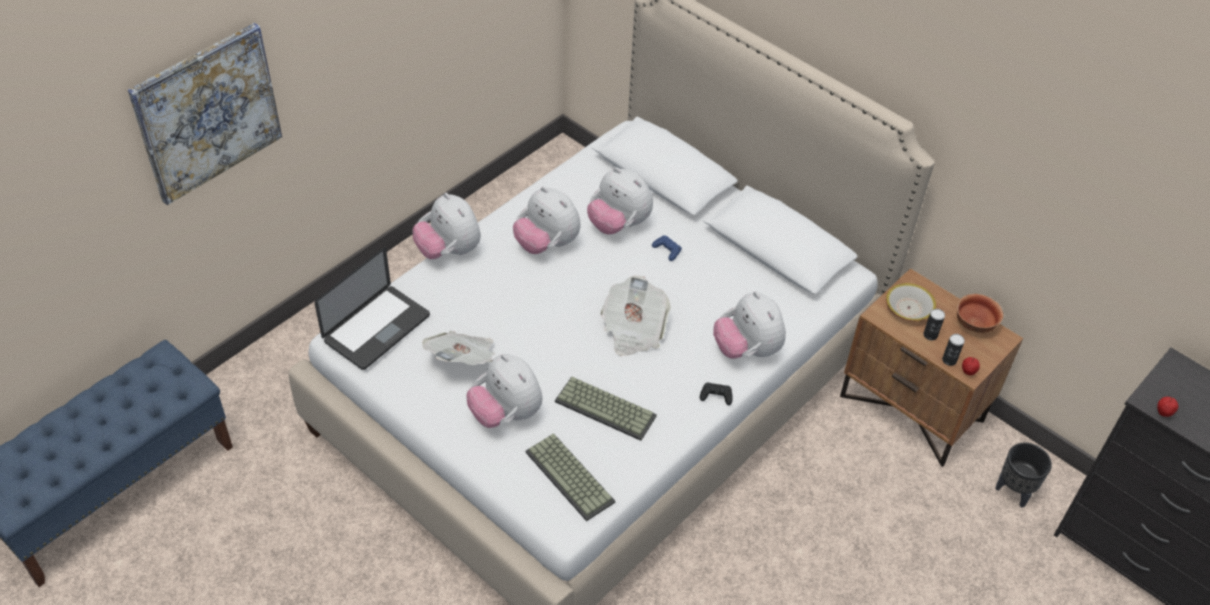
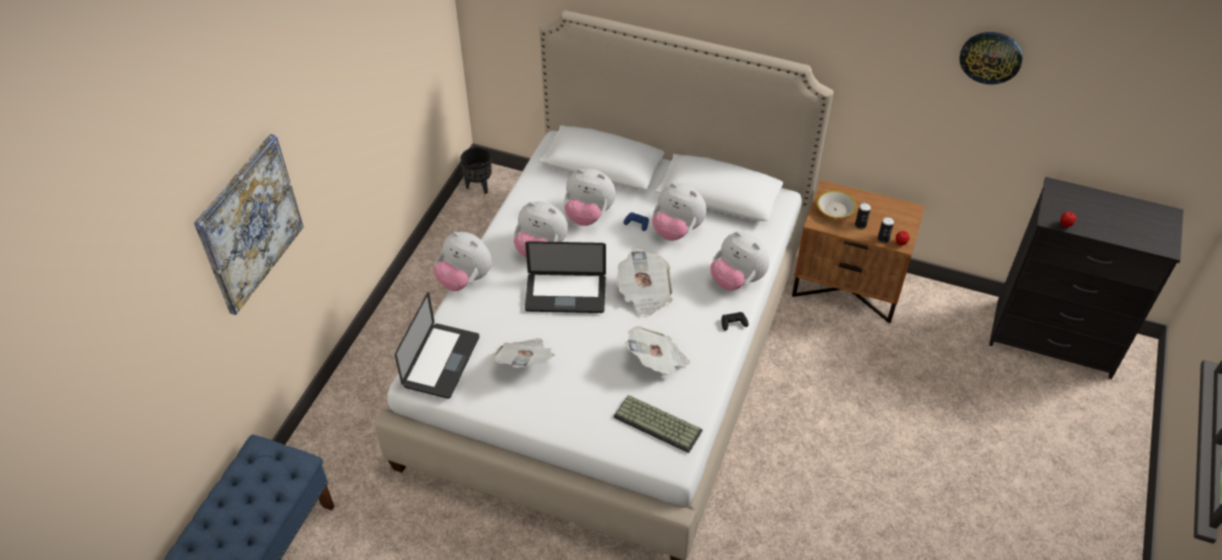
camera: 20 degrees left, 0 degrees up
plush toy [467,354,542,428] -> plush toy moved to [652,183,707,241]
keyboard [555,377,657,441] -> newspaper [625,326,690,375]
bowl [957,294,1003,333] -> none
black planter [995,442,1052,508] -> black planter moved to [461,147,492,194]
none -> laptop [525,241,606,313]
none -> wall clock [959,32,1023,85]

